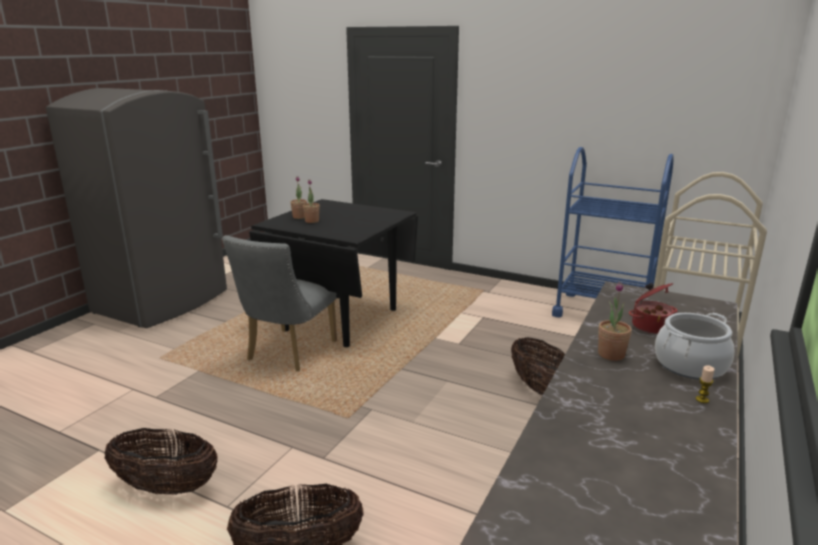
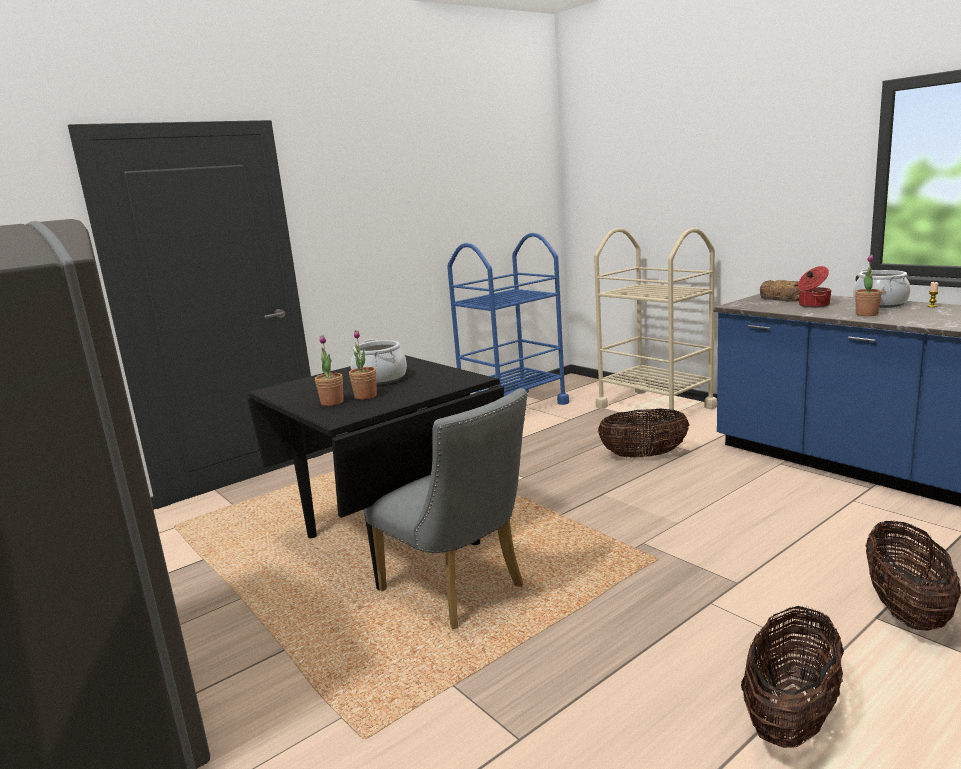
camera: 65 degrees left, 5 degrees down
none -> cooking pot [351,339,407,385]
none -> bread [760,280,800,301]

